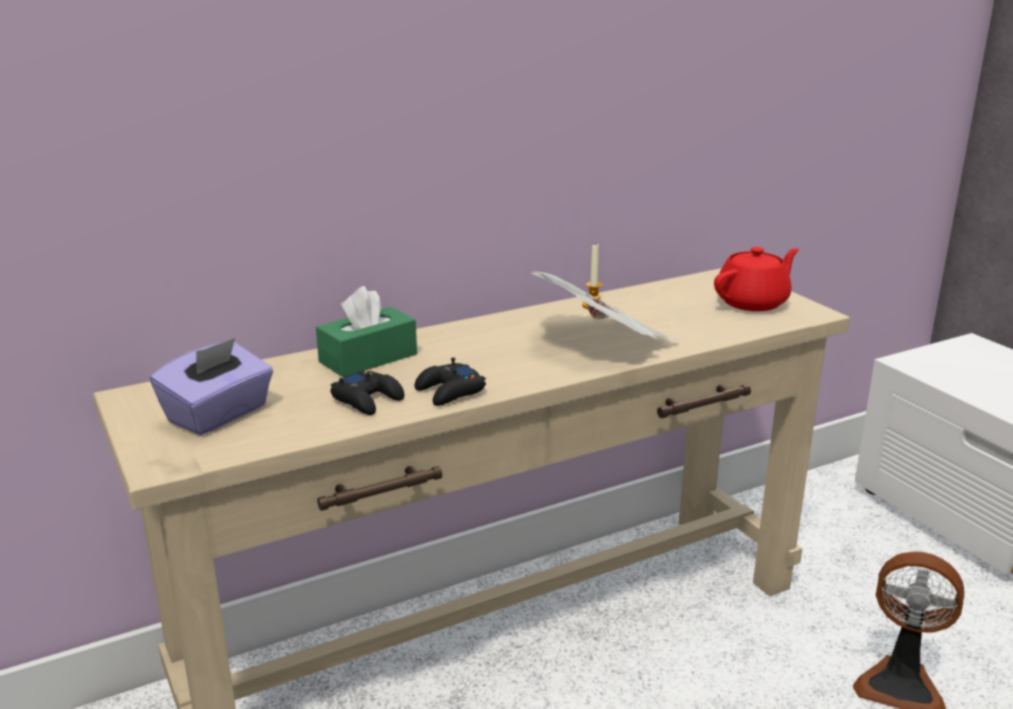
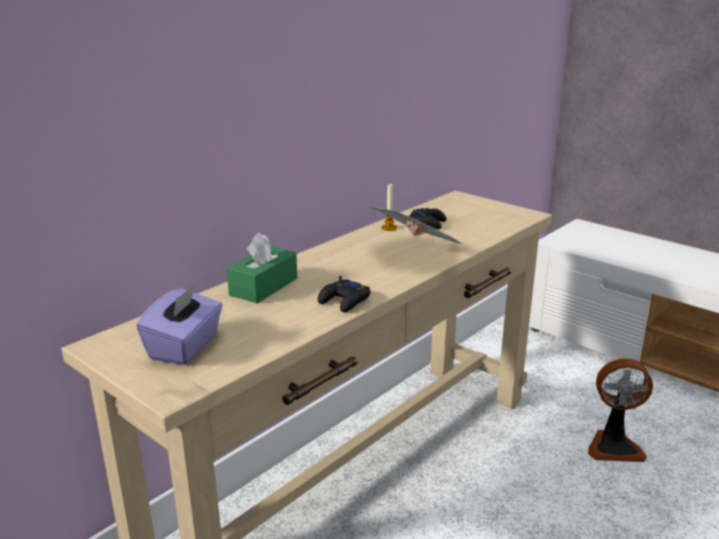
camera: 20 degrees left, 0 degrees up
black game controller [331,371,404,415] -> black game controller moved to [409,208,446,229]
red teapot [714,247,799,311] -> none

